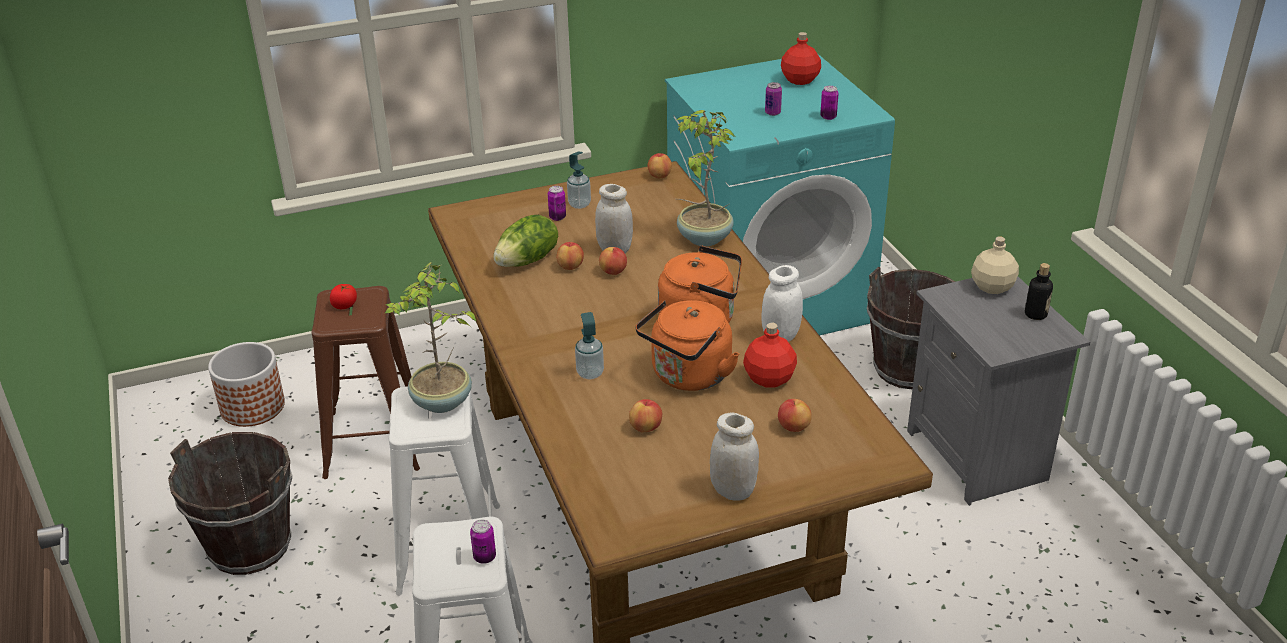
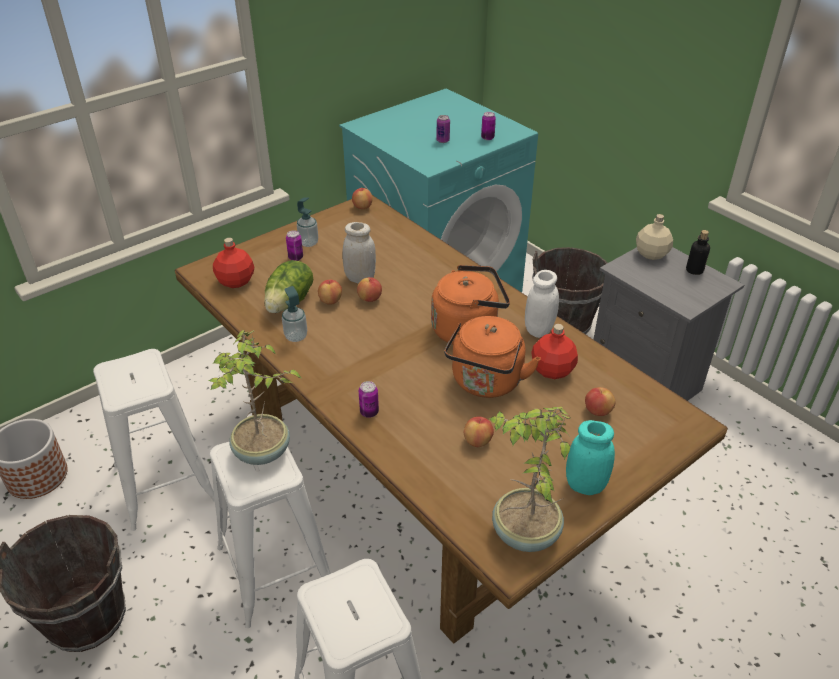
camera: 20 degrees left, 5 degrees up
brown stool [312,286,420,479] -> white stool [93,349,215,531]
tomato [330,284,357,309] -> none
can [470,520,496,564] -> can moved to [359,381,379,418]
soap dispenser [575,312,604,379] -> soap dispenser moved to [282,286,307,342]
potted plant [676,110,735,246] -> potted plant moved to [489,407,571,552]
white jar [710,413,759,501] -> turquoise jar [566,420,615,495]
red bottle [781,32,821,85] -> red bottle moved to [213,238,254,288]

